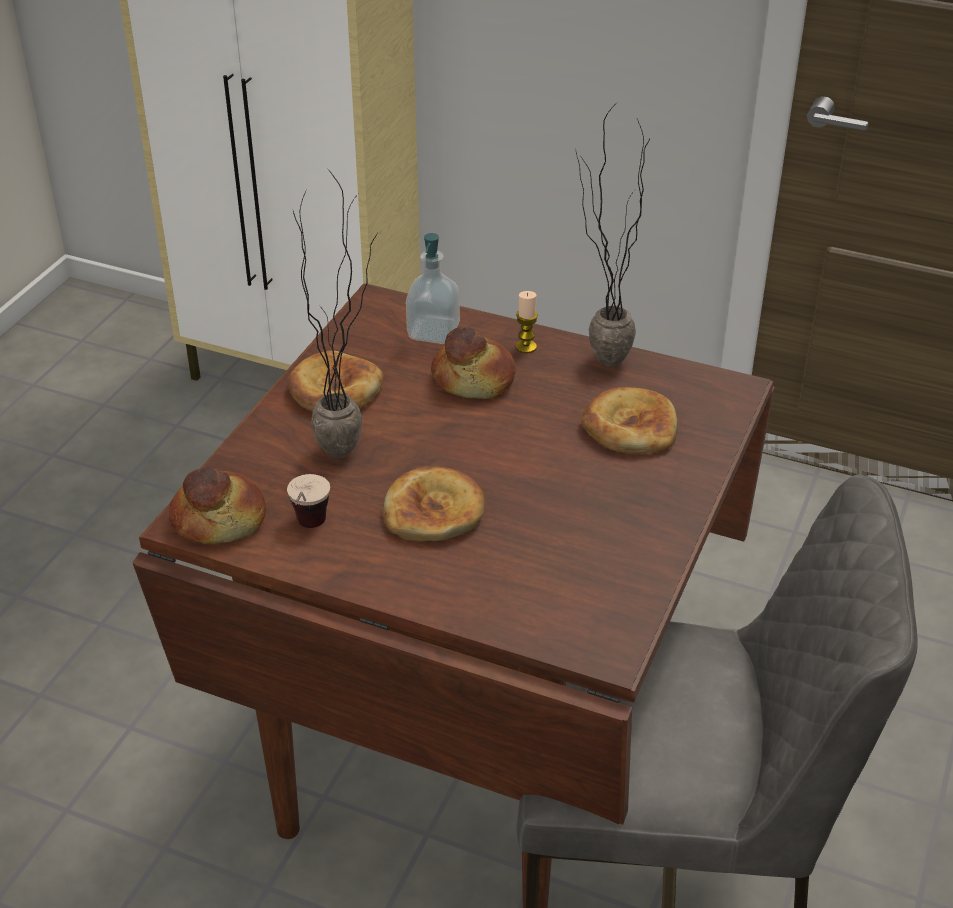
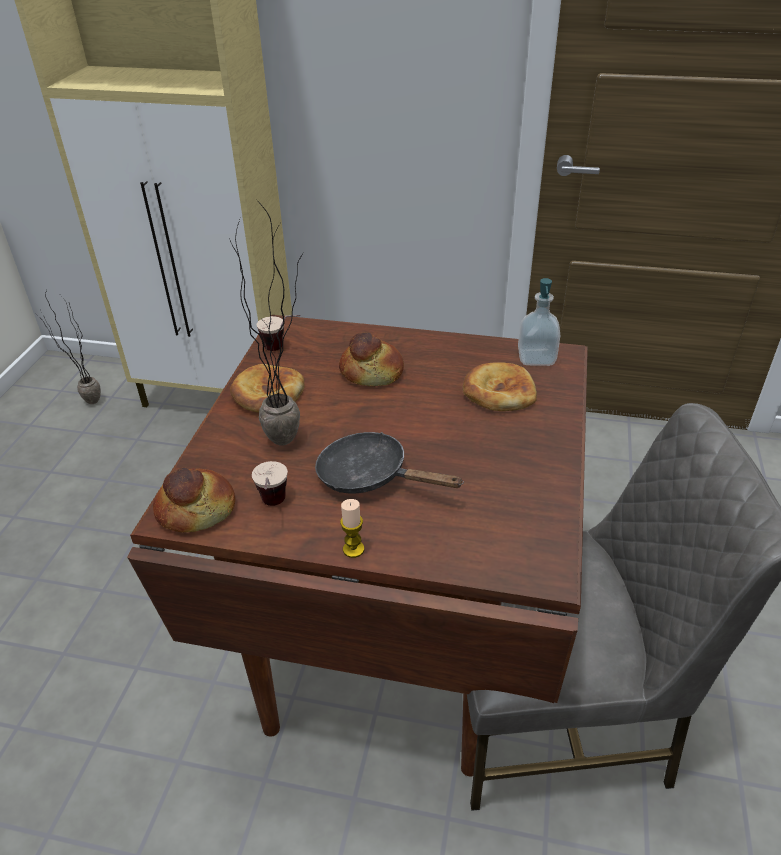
camera: 10 degrees left, 0 degrees up
bread [383,466,485,542] -> black frying pan [315,432,464,493]
soap dispenser [406,233,460,344] -> soap dispenser moved to [518,278,560,366]
candle [516,291,538,353] -> candle moved to [340,499,364,558]
potted plant [576,105,650,367] -> potted plant moved to [37,290,101,404]
none -> cup [257,315,300,351]

